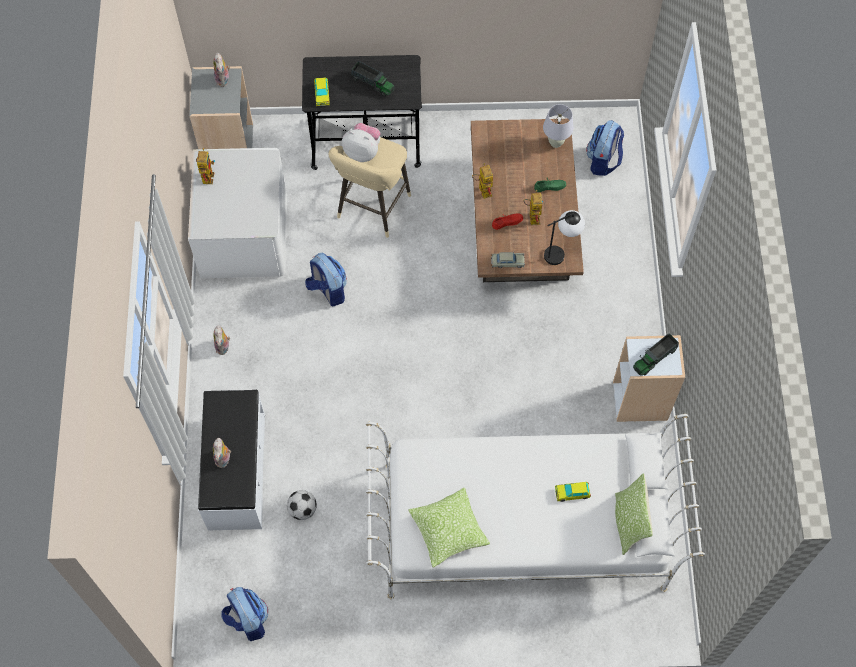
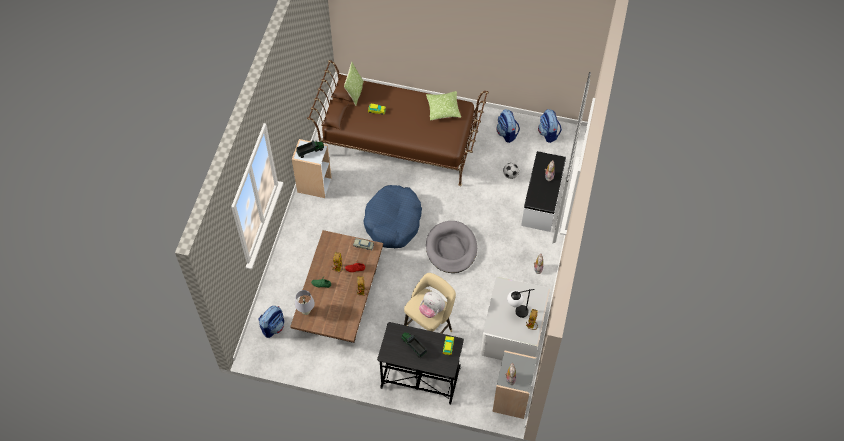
camera: 165 degrees left, 5 degrees down
backpack [305,253,347,306] -> backpack moved to [496,109,520,143]
white bed [365,414,705,599] -> brown bed [307,60,489,186]
table lamp [544,210,585,265] -> table lamp moved to [507,289,535,318]
none -> blue dog bed [363,185,422,248]
none -> grey dog bed [426,221,477,273]

